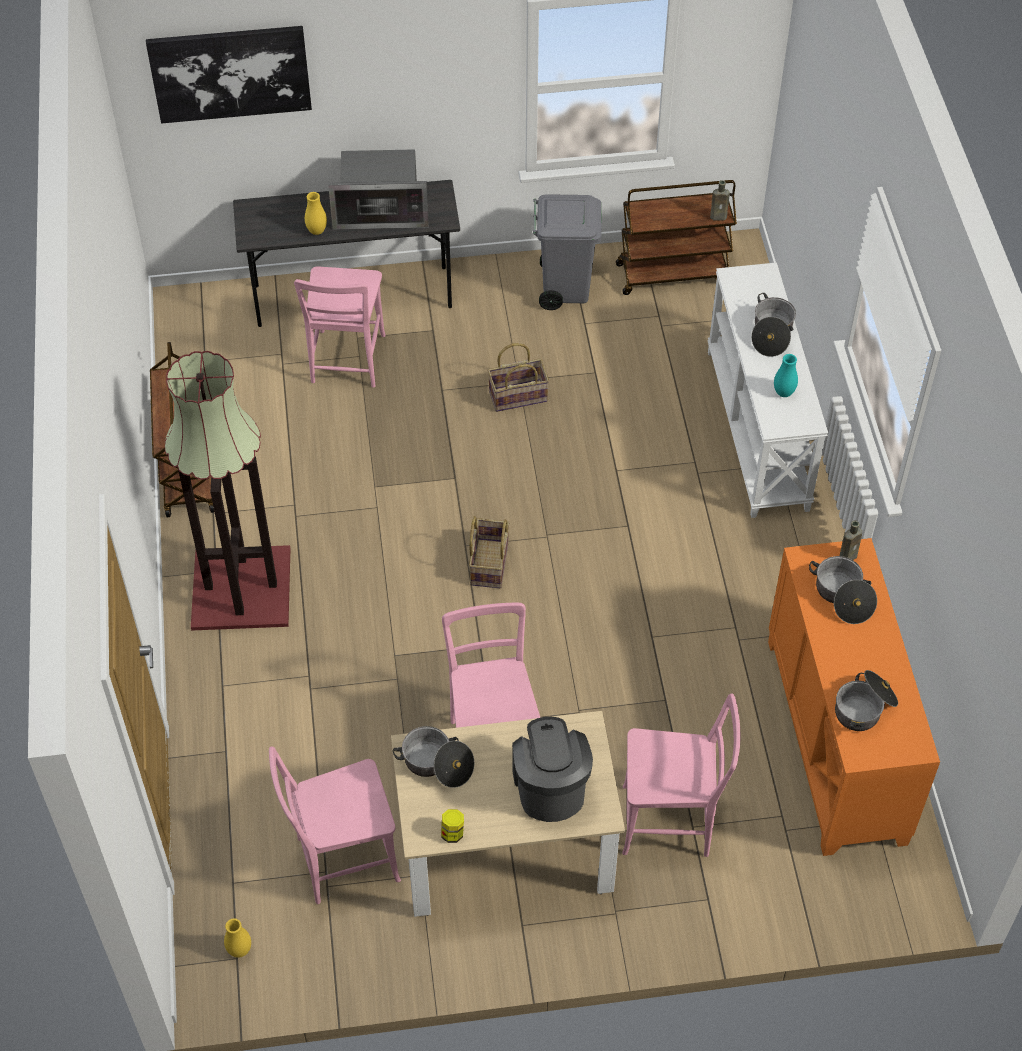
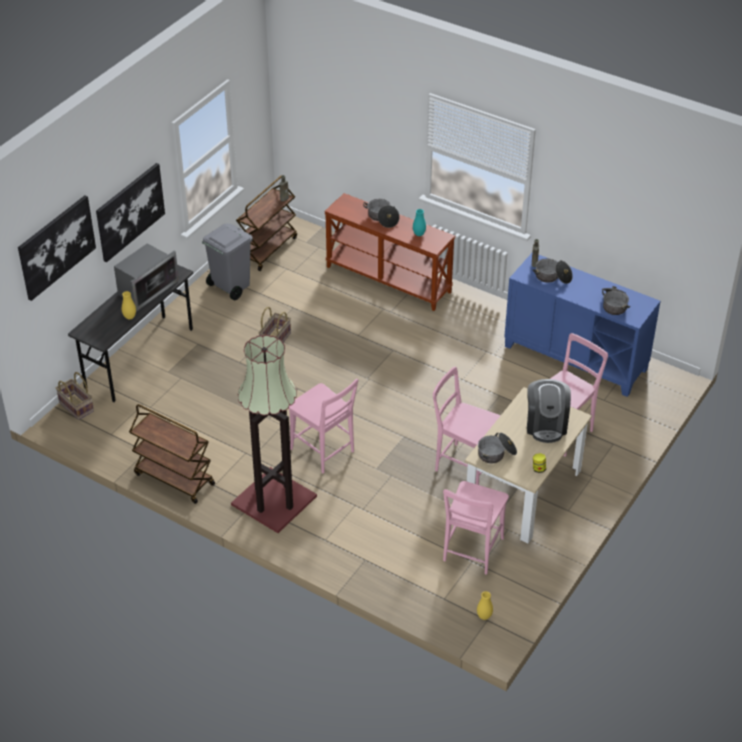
camera: 50 degrees left, 10 degrees down
pink chair [294,266,386,388] -> pink chair moved to [288,379,358,473]
basket [469,516,510,588] -> basket moved to [56,372,94,420]
coffee machine [512,717,593,822] -> coffee machine turned 120 degrees counterclockwise [527,379,571,443]
white console table [707,262,828,518] -> brown console table [324,193,455,311]
orange cabinet [768,538,940,856] -> blue cabinet [504,253,660,397]
none -> picture [96,163,165,262]

